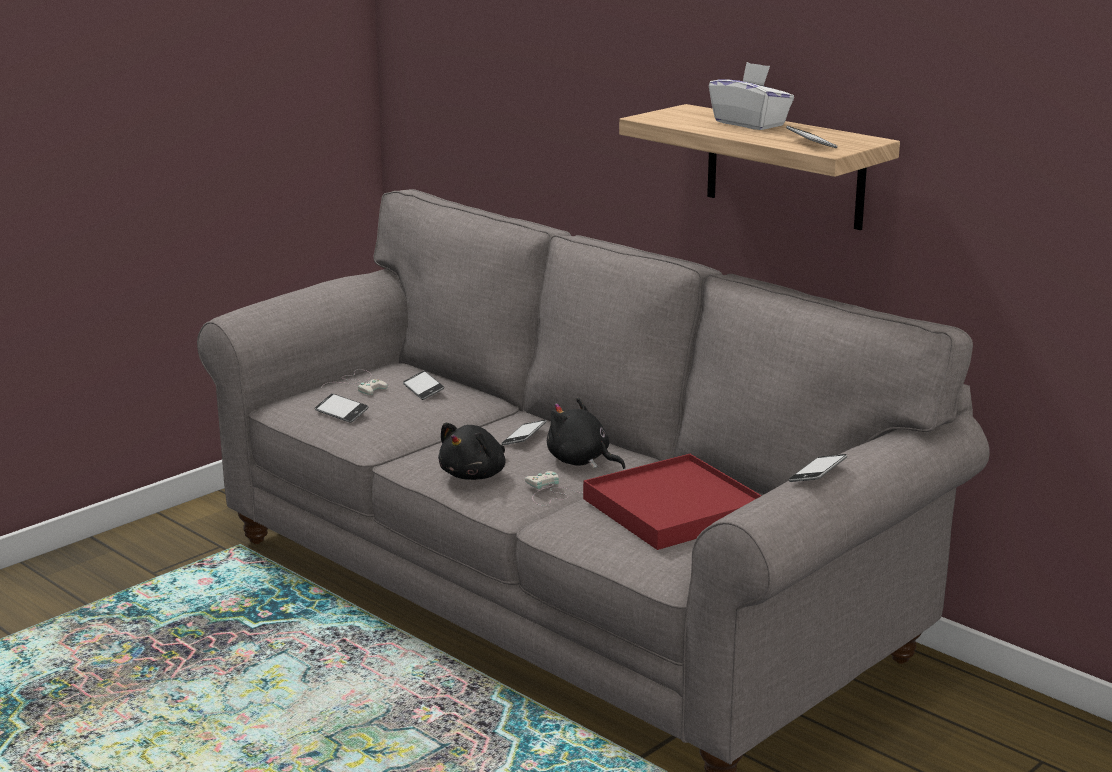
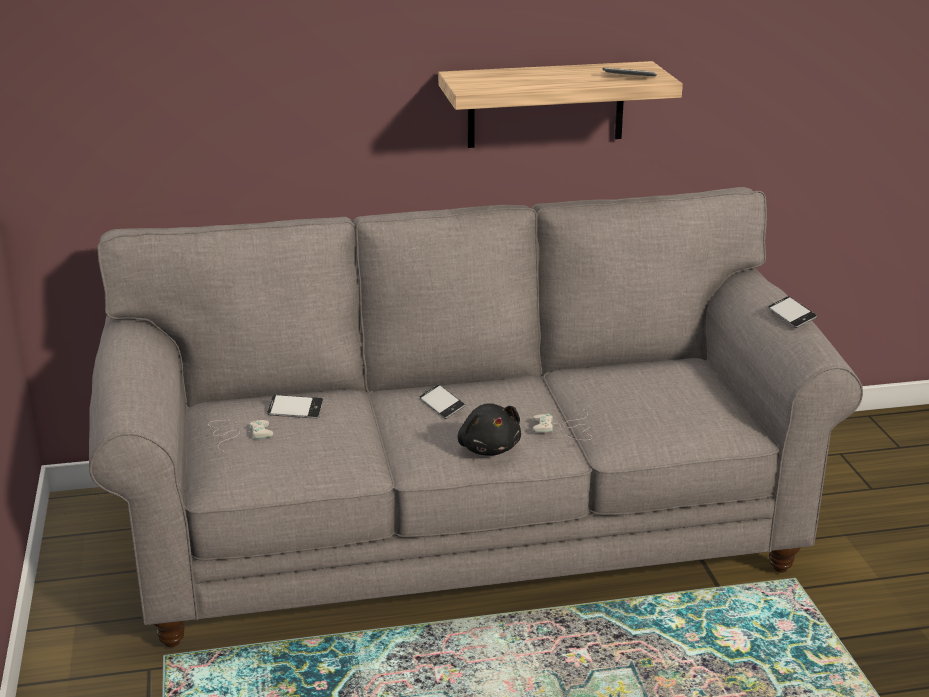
camera: 55 degrees left, 5 degrees up
phone [315,394,368,423] -> none
black plush toy [547,398,626,469] -> none
red tray [583,454,762,550] -> none
white tissue box [709,62,794,130] -> none

